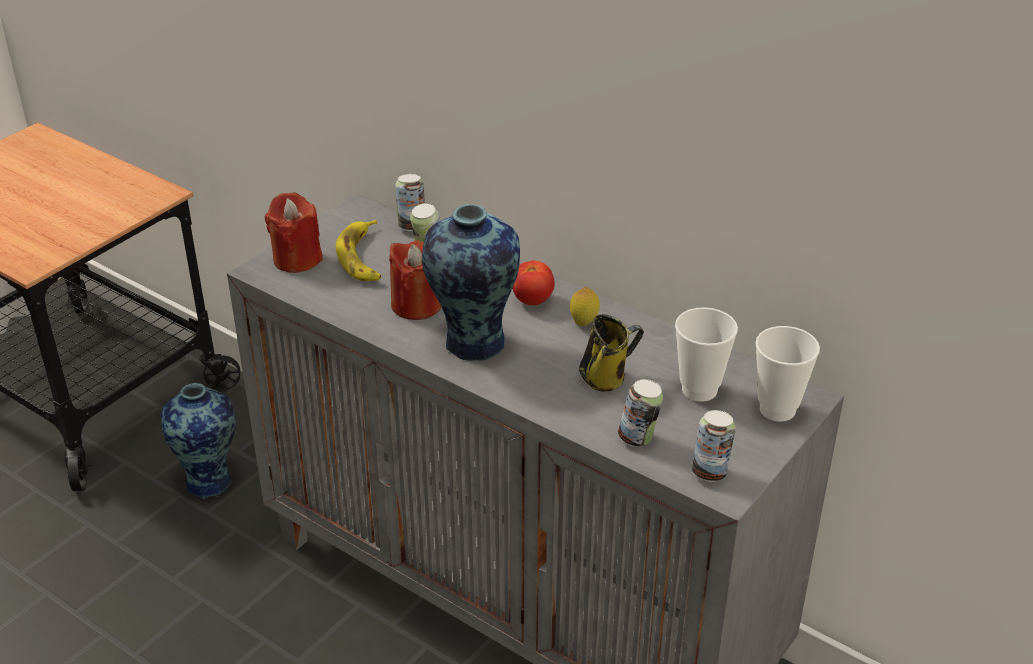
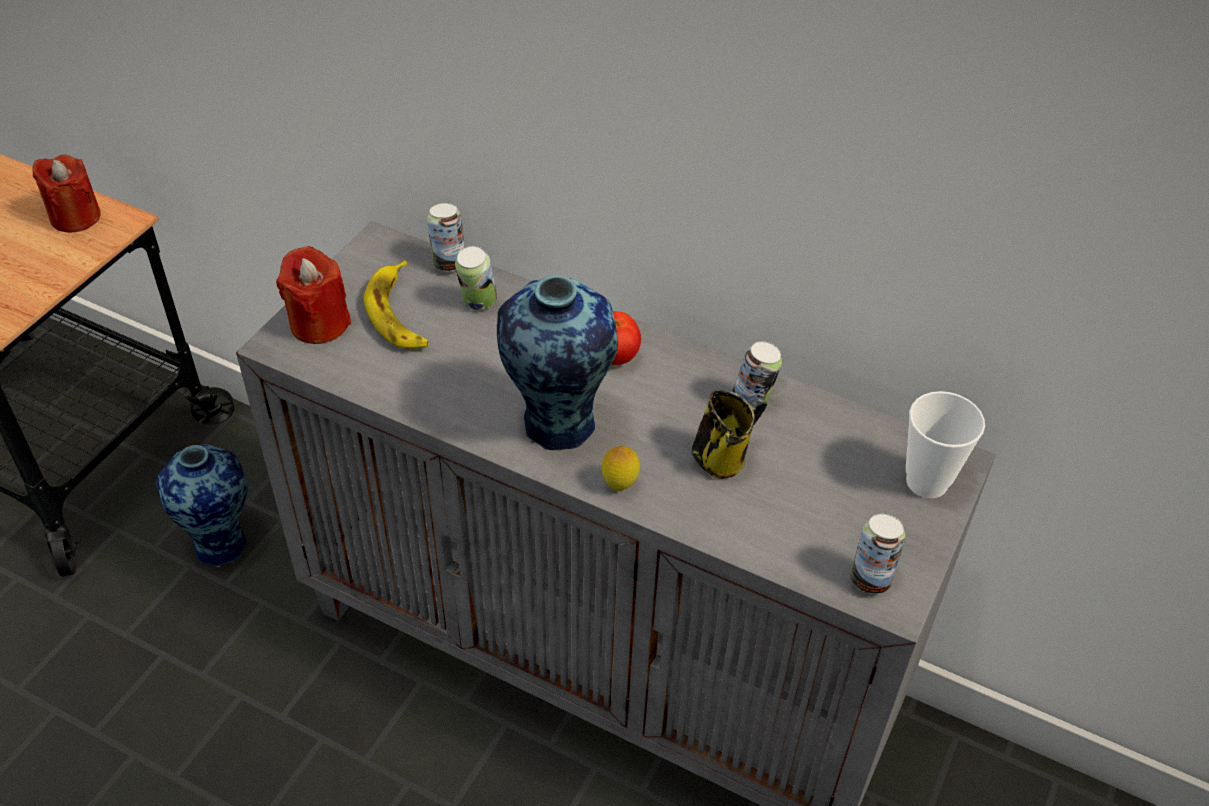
camera: 10 degrees left, 10 degrees up
red candle [389,240,441,320] -> red candle moved to [32,154,101,232]
lemon [570,287,600,326] -> lemon moved to [602,445,640,491]
can [618,379,663,446] -> can moved to [733,341,782,411]
cup [675,307,738,402] -> none

